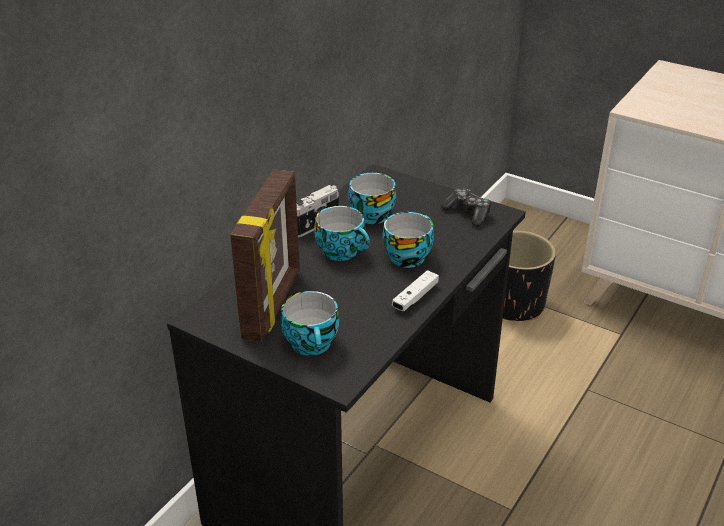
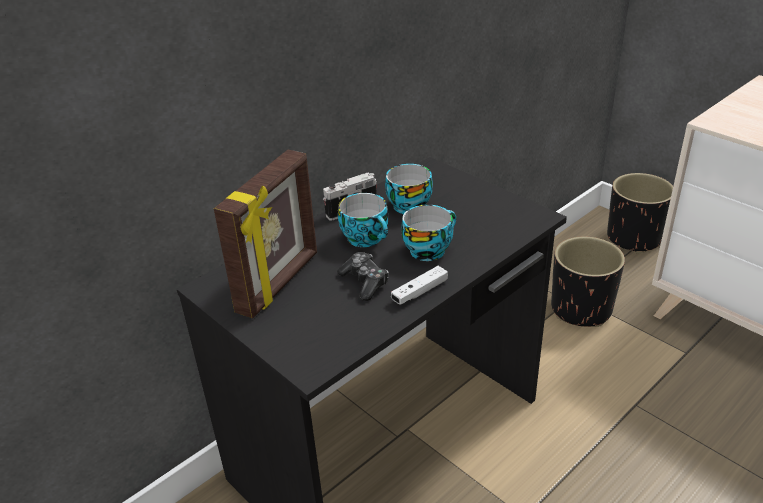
camera: 15 degrees right, 0 degrees up
cup [281,291,339,356] -> none
game controller [441,188,492,226] -> game controller moved to [337,252,389,301]
none -> black planter [607,173,673,253]

